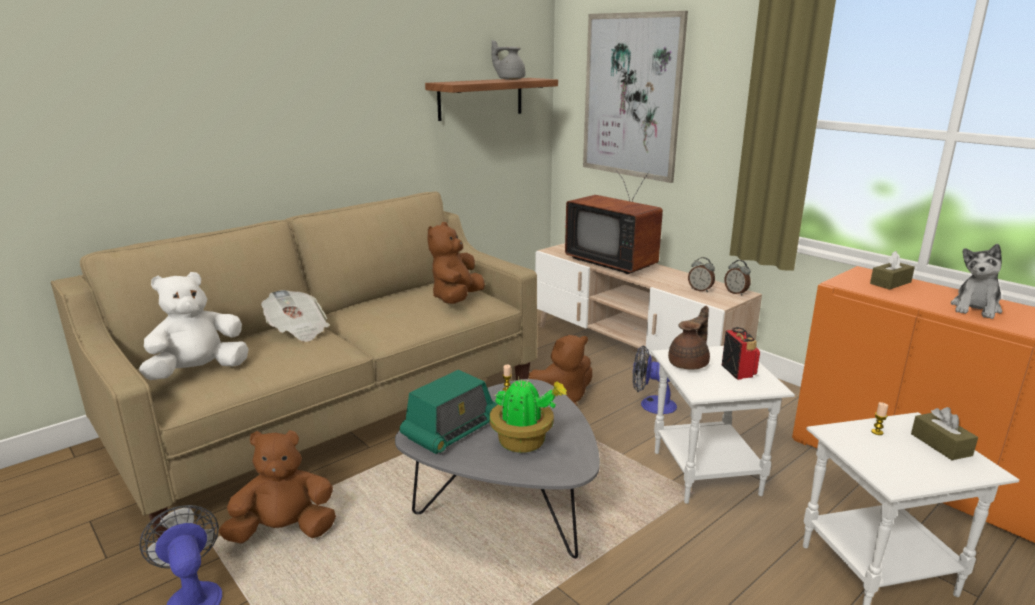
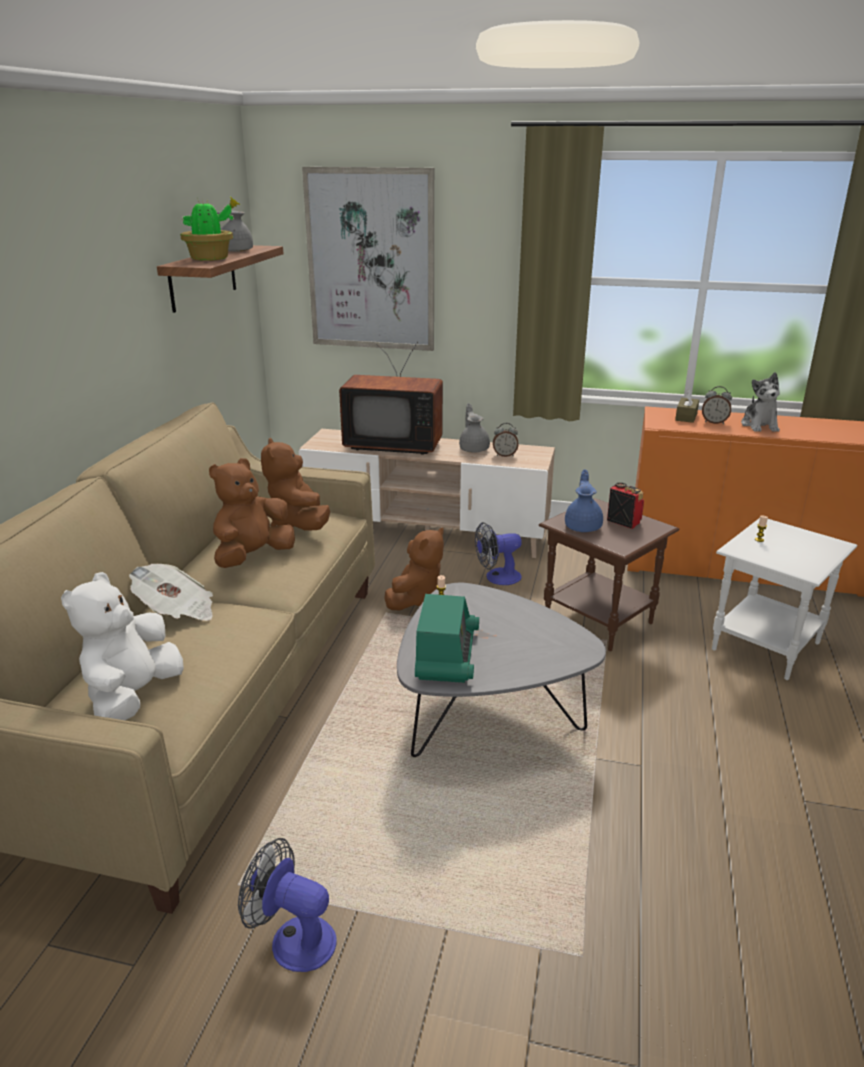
camera: 35 degrees left, 5 degrees up
brown plush toy [219,430,336,543] -> brown plush toy moved to [209,458,295,568]
potted plant [490,376,567,453] -> potted plant moved to [180,197,240,261]
white side table [651,346,795,504] -> brown side table [539,498,679,651]
brown teapot [668,305,710,370] -> blue teapot [565,469,603,532]
alarm clock [724,260,751,296] -> alarm clock moved to [702,386,732,424]
brown tissue box [911,407,978,460] -> none
none -> grey teapot [459,403,490,453]

